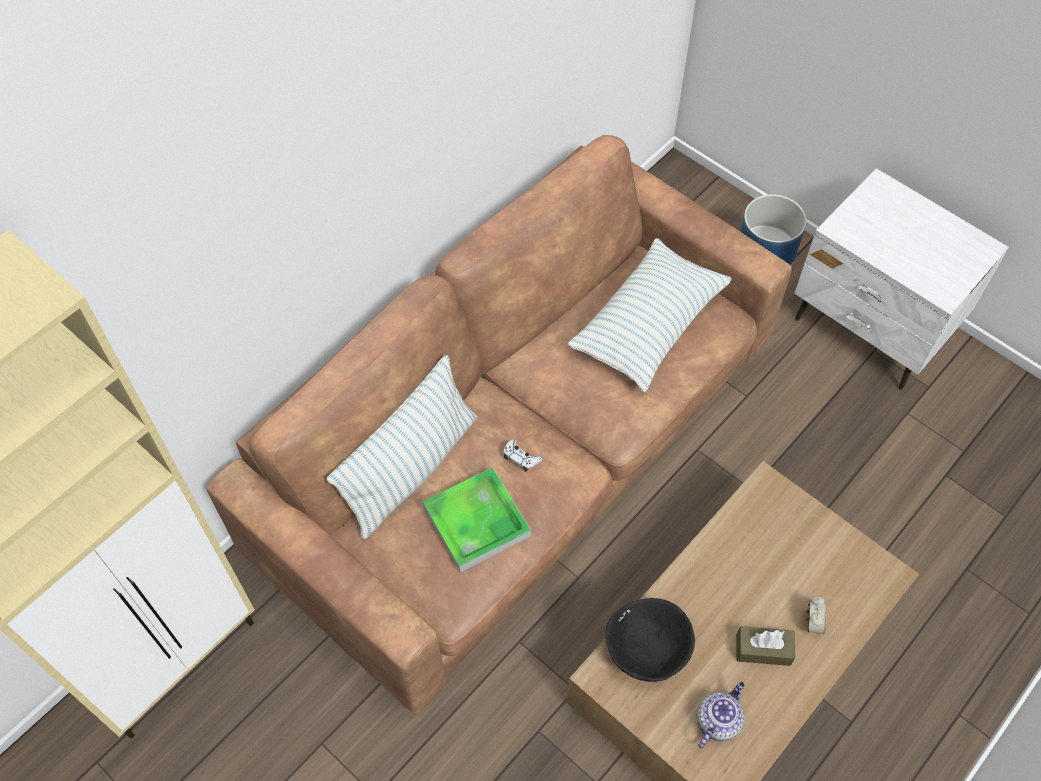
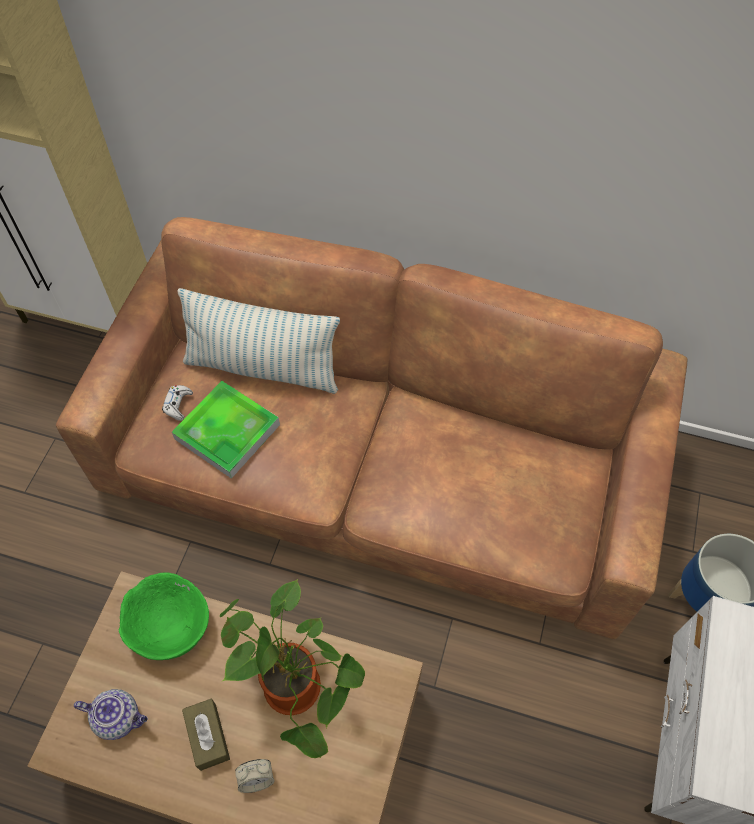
camera: 65 degrees right, 0 degrees up
white game controller [503,439,542,472] -> white game controller moved to [162,385,193,421]
pillow [567,238,732,392] -> none
black bowl [605,598,695,682] -> green bowl [118,572,209,660]
none -> potted plant [220,578,365,758]

